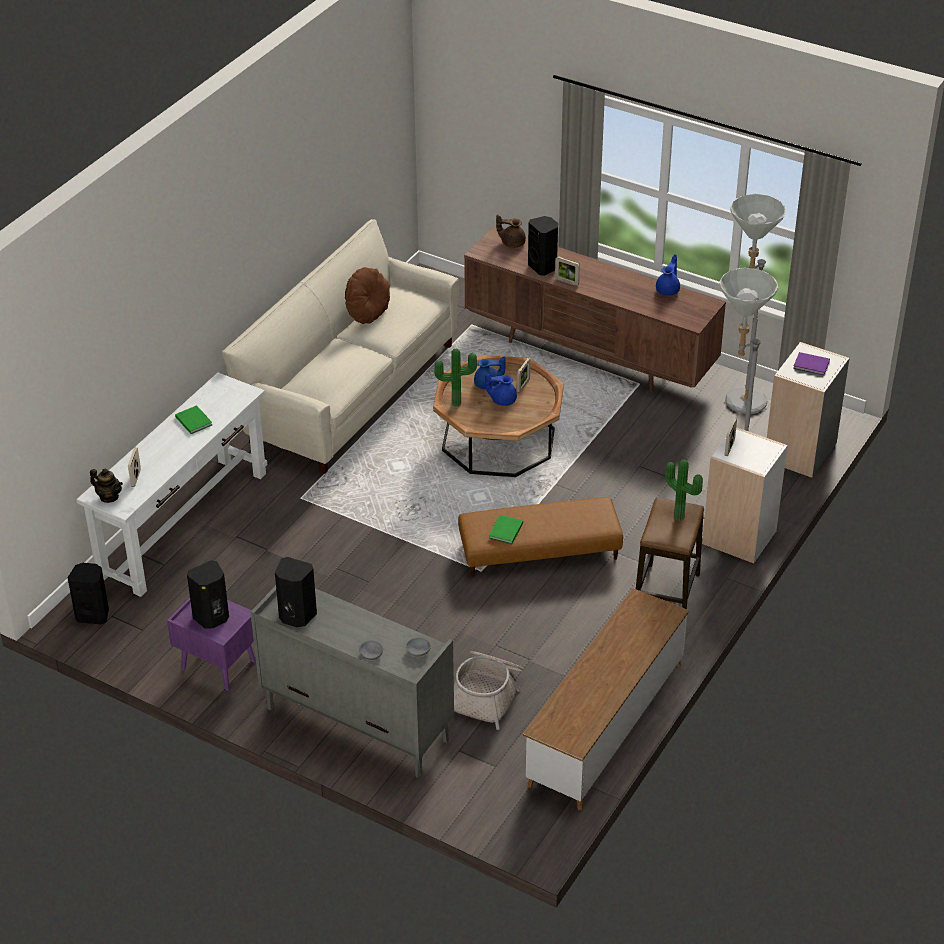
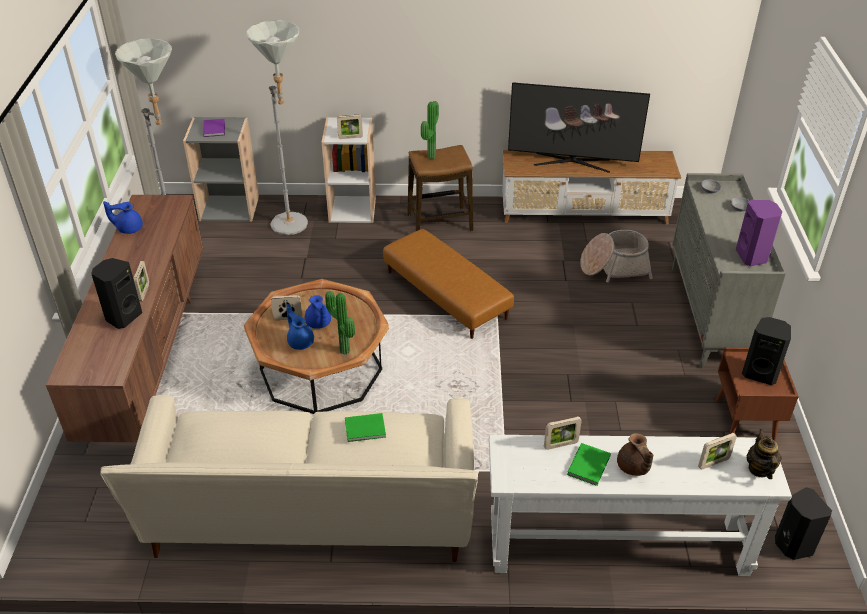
camera: 120 degrees left, 0 degrees up
purple nightstand [167,598,256,691] -> brown nightstand [716,347,799,441]
black speaker [275,557,317,627] -> purple speaker [736,200,782,266]
brown pillow [345,267,390,324] -> none
green book [489,515,523,544] -> green book moved to [345,413,386,442]
brown teapot [496,215,526,248] -> brown teapot moved to [617,433,653,476]
none -> television [508,82,650,173]
none -> picture frame [544,417,582,450]

